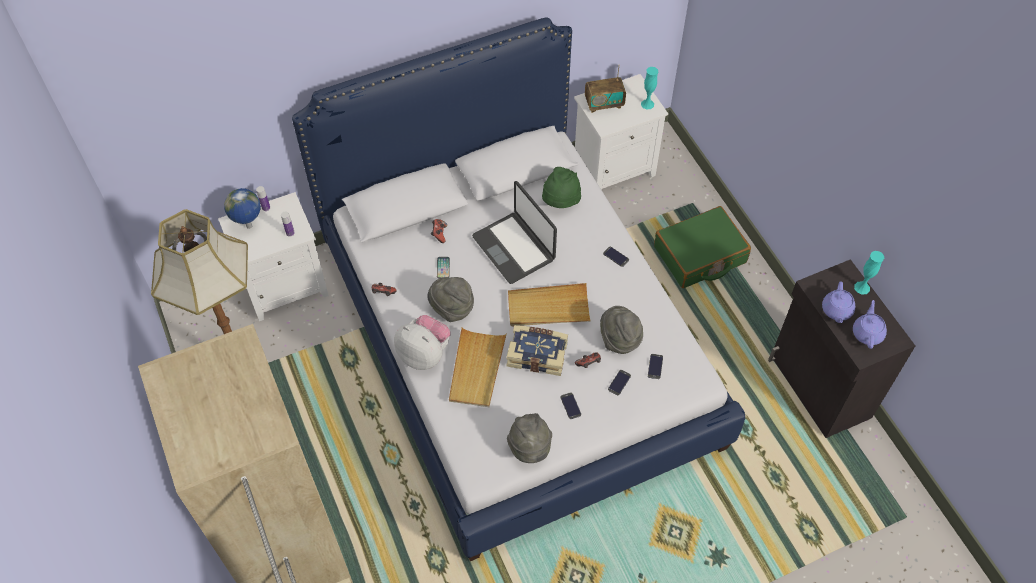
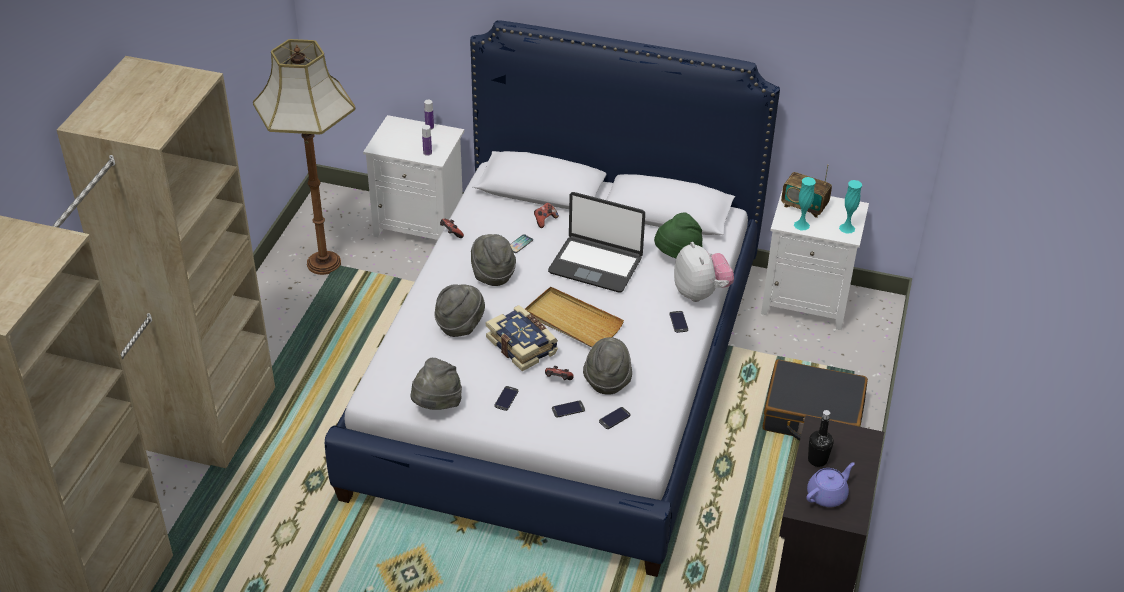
camera: 40 degrees right, 15 degrees down
globe [224,188,261,229] -> none
plush toy [394,315,451,370] -> plush toy moved to [674,242,734,302]
beige tray [449,327,507,407] -> grey hat [434,284,485,337]
laptop [472,181,557,284] -> laptop turned 75 degrees counterclockwise [548,192,645,293]
green suitcase [654,206,751,288] -> black suitcase [762,359,868,441]
purple teapot [822,281,855,323] -> black bottle [808,410,833,467]
turquoise vase [854,251,884,295] -> turquoise vase moved to [794,177,816,230]

